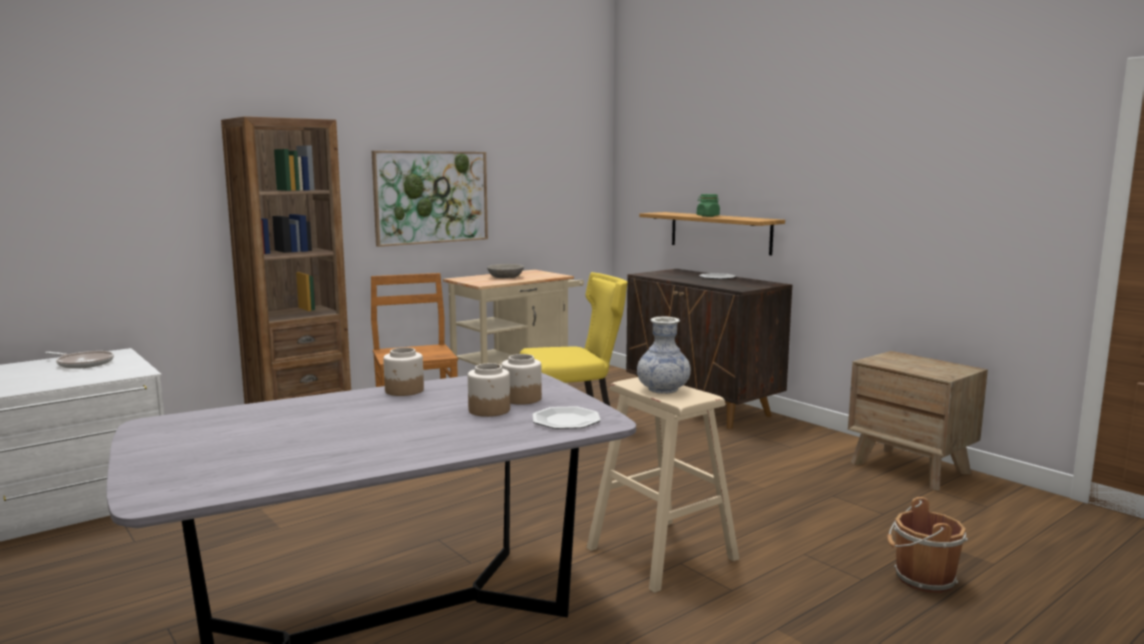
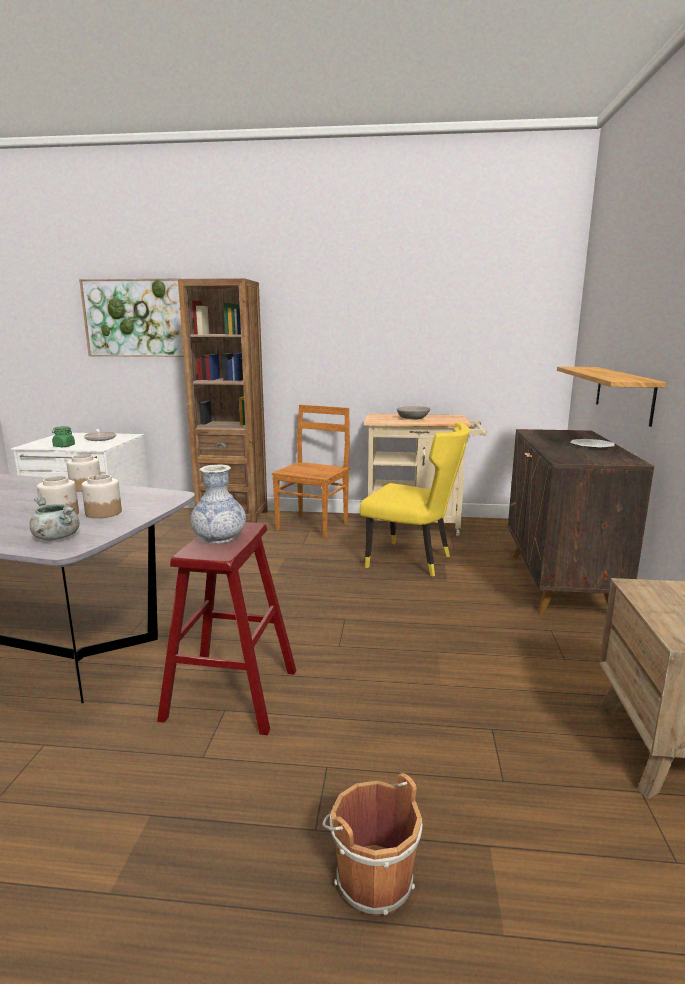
camera: 45 degrees right, 5 degrees up
picture [372,151,488,247] -> picture moved to [79,278,184,357]
plate [532,406,601,429] -> grey cooking pot [29,496,79,540]
beige stool [586,377,739,593] -> red stool [157,522,296,735]
green jar [697,194,720,217] -> green jar moved to [52,426,75,447]

